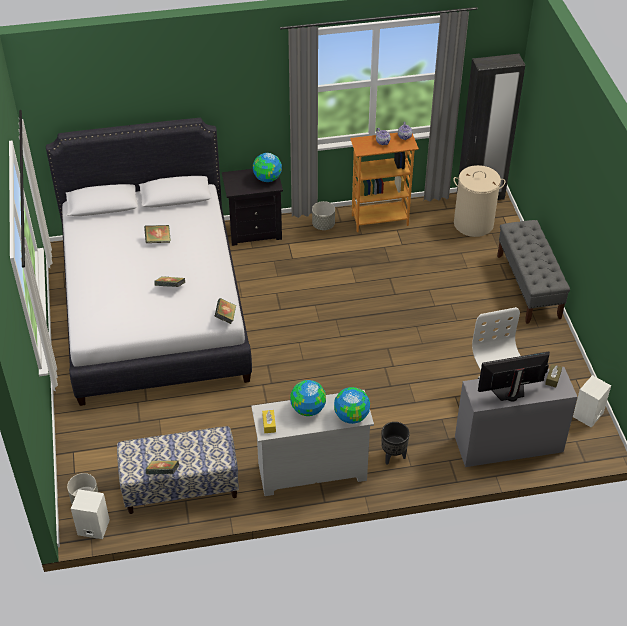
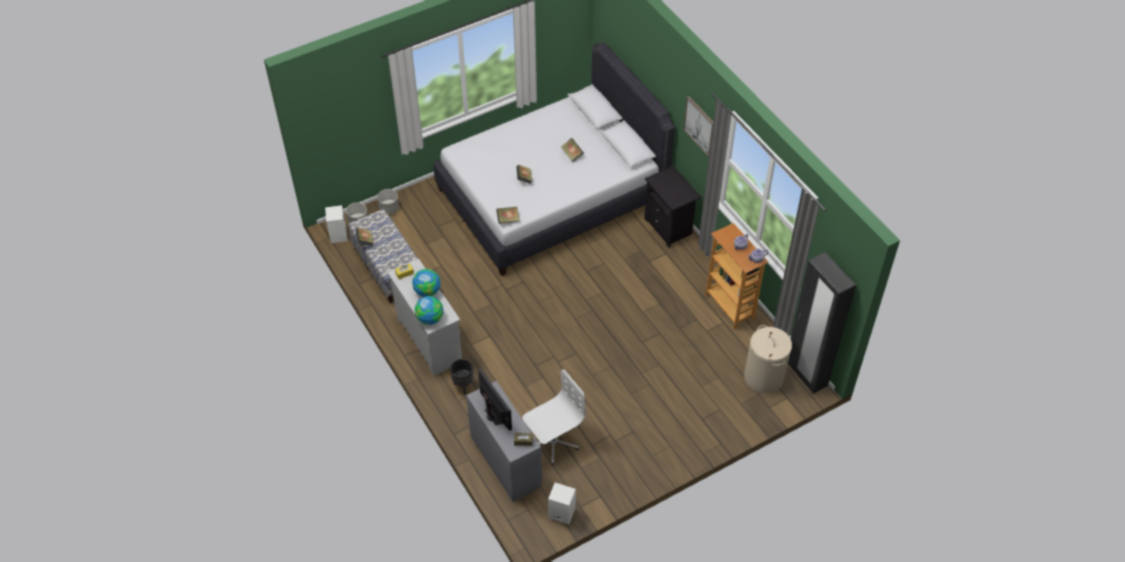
camera: 70 degrees right, 5 degrees up
globe [253,153,282,182] -> none
grey planter [312,201,335,230] -> grey planter moved to [377,189,399,215]
grey bench [497,220,570,324] -> none
none -> picture [683,96,713,157]

